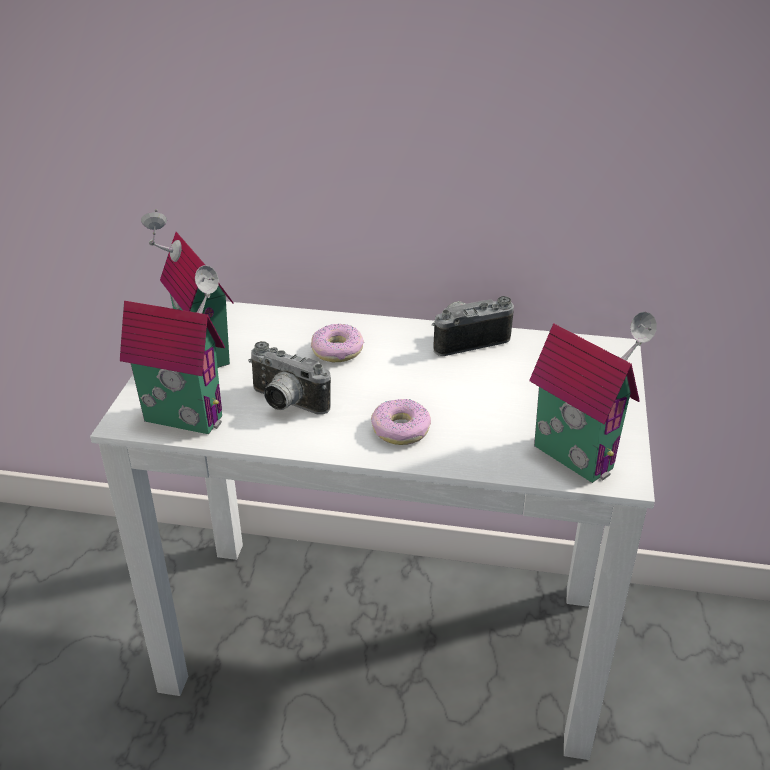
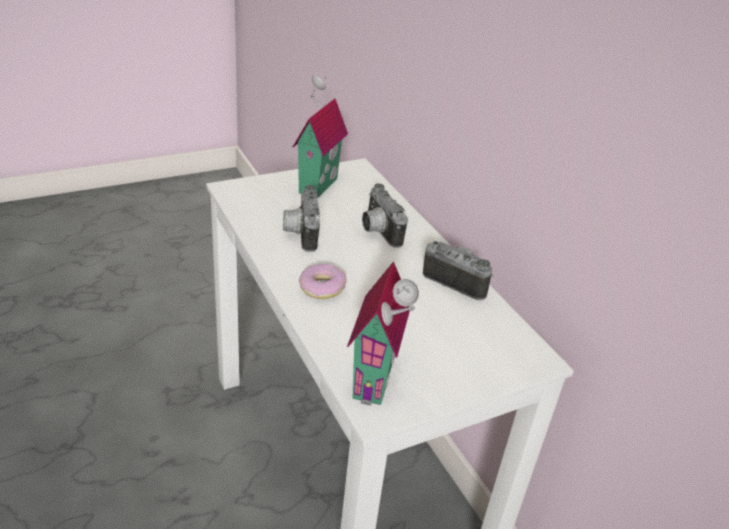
camera: 50 degrees right, 0 degrees up
toy house [120,265,225,434] -> none
donut [311,324,364,362] -> camera [362,183,408,248]

